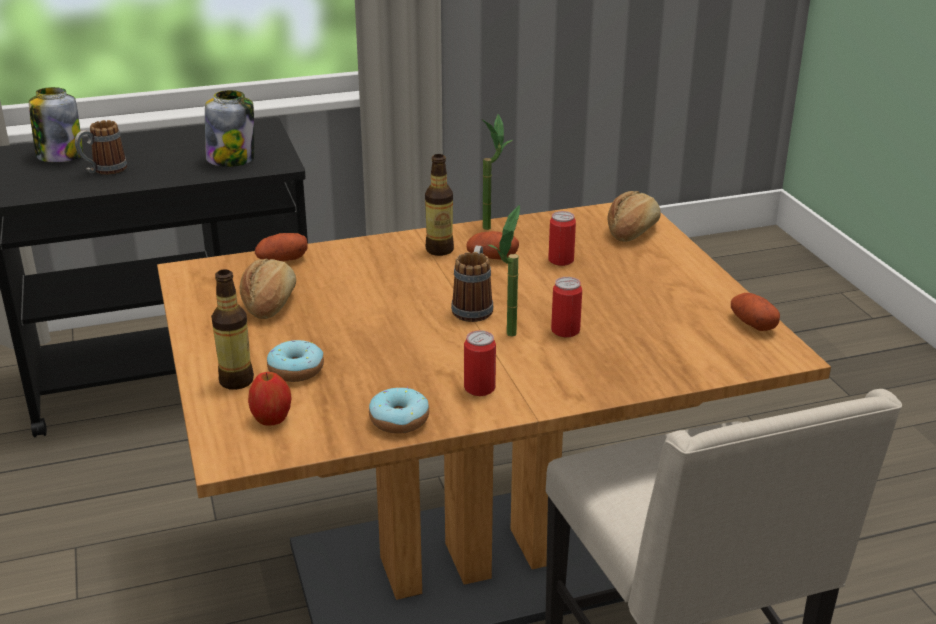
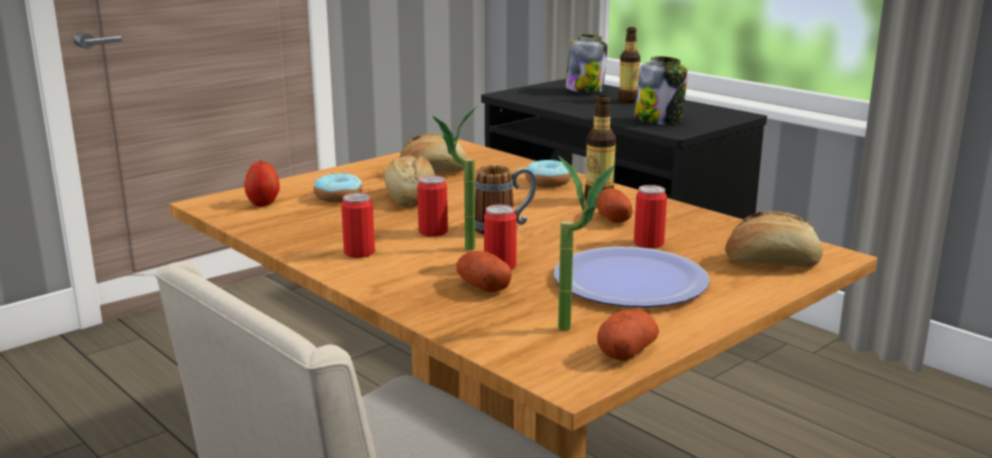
camera: 65 degrees right, 10 degrees down
mug [75,120,127,175] -> none
bottle [211,269,254,390] -> bottle moved to [618,27,640,103]
potato [255,233,308,261] -> potato moved to [456,251,512,292]
donut [369,387,429,434] -> donut moved to [525,160,571,187]
potted plant [482,114,512,230] -> potted plant moved to [558,155,614,331]
none -> bread [384,155,435,207]
none -> can [417,175,448,237]
none -> plate [554,246,710,307]

